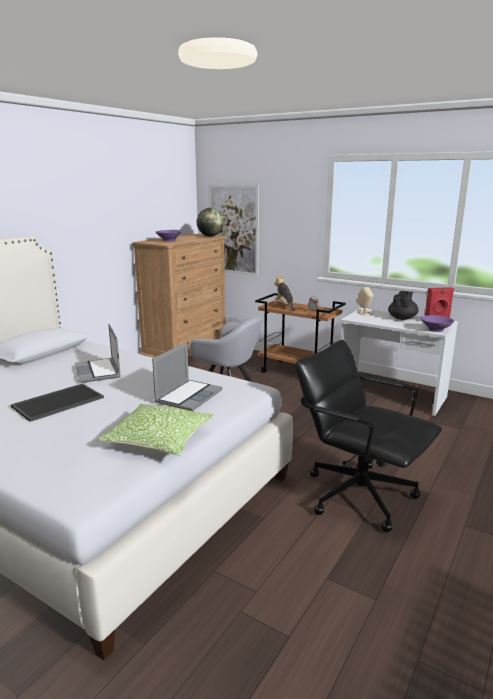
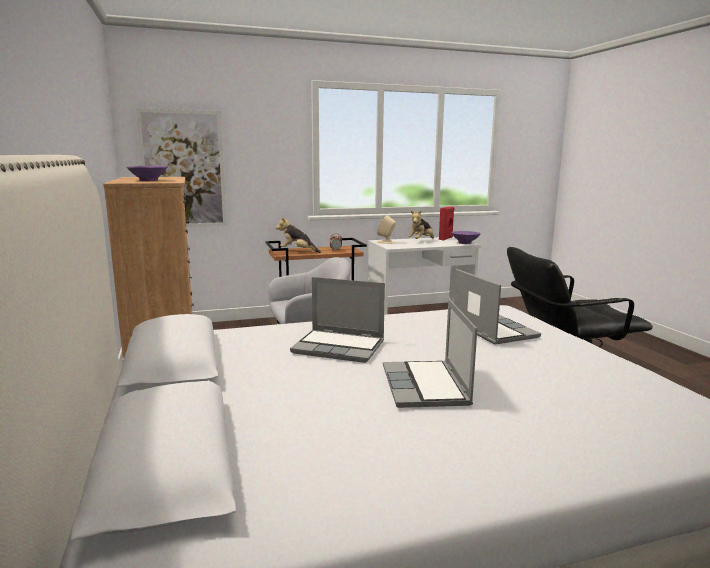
camera: 50 degrees left, 5 degrees down
tray [11,383,104,422] -> laptop [383,299,477,408]
pillow [97,403,213,456] -> none
globe [197,208,224,236] -> none
black teapot [388,291,419,320] -> plush toy [407,210,434,239]

